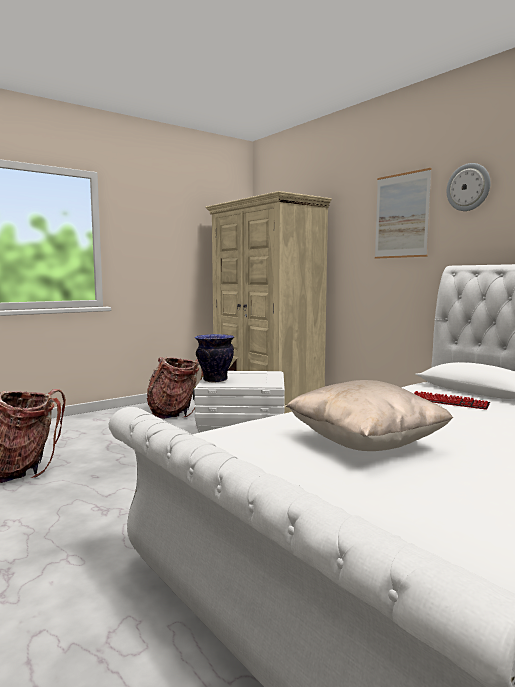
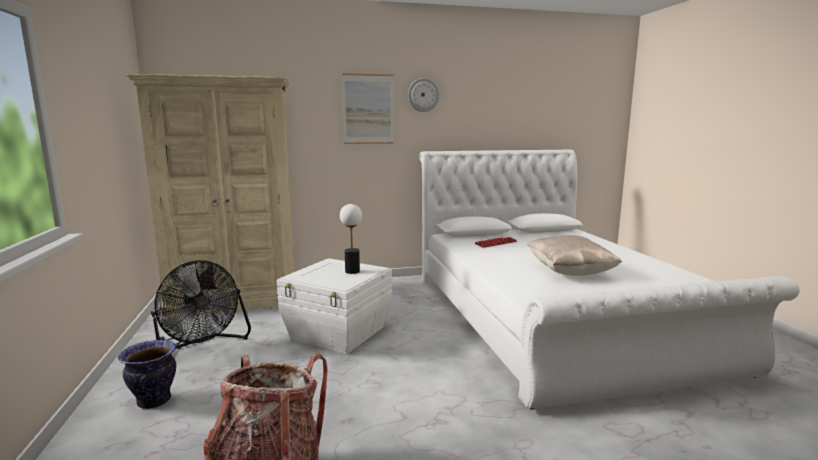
camera: 65 degrees left, 5 degrees up
backpack [147,357,203,419] -> black fan [151,260,251,349]
vase [195,334,235,382] -> vase moved to [118,340,176,409]
none -> table lamp [340,204,362,274]

